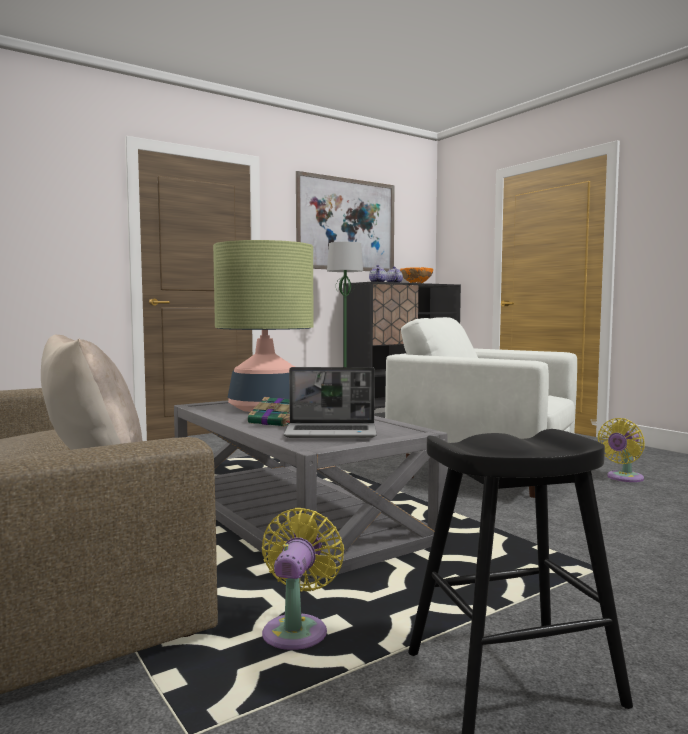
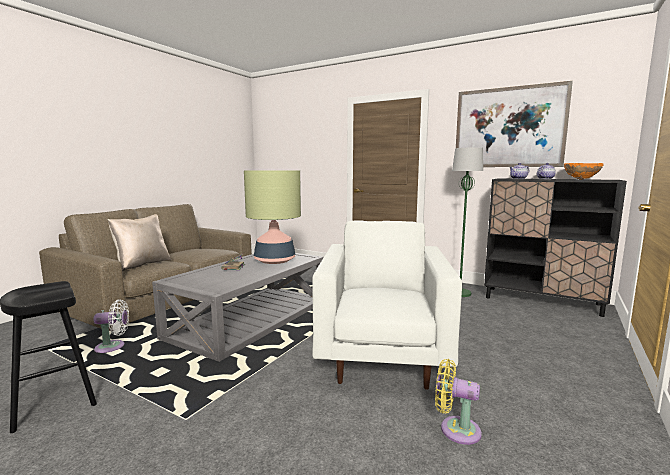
camera: 65 degrees right, 5 degrees up
yellow fan [262,508,344,650] -> white fan [93,300,129,353]
laptop [284,367,377,438] -> none

